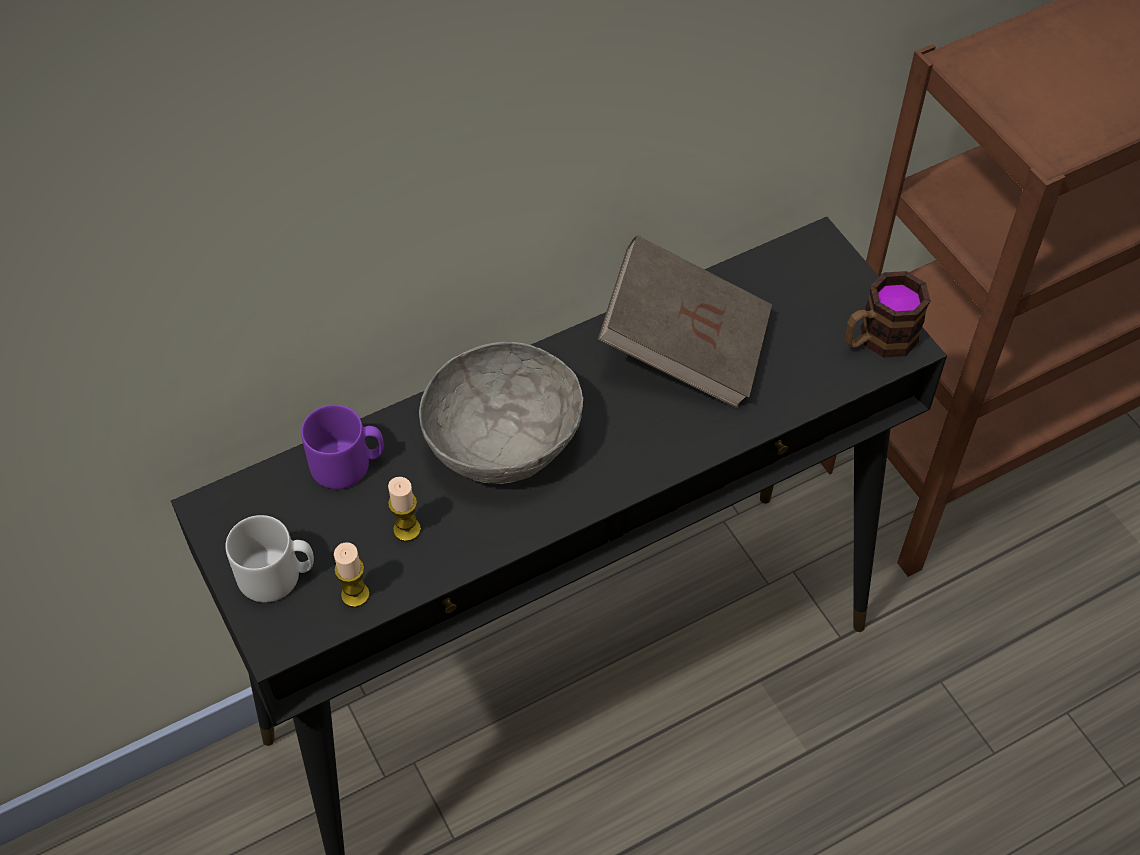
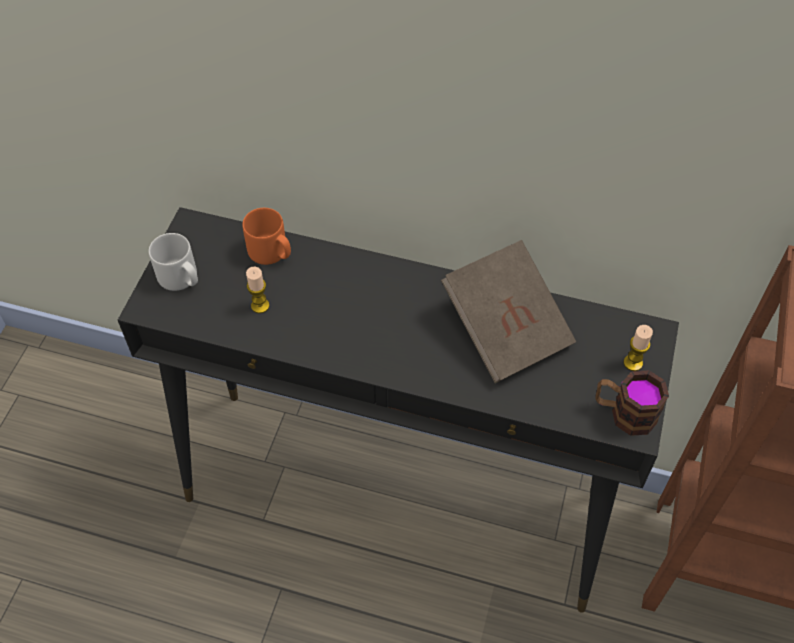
camera: 45 degrees right, 0 degrees up
purple mug [301,405,384,489] -> orange mug [242,208,291,265]
candle [334,542,370,608] -> candle moved to [624,325,653,371]
grey bowl [419,342,583,484] -> none

